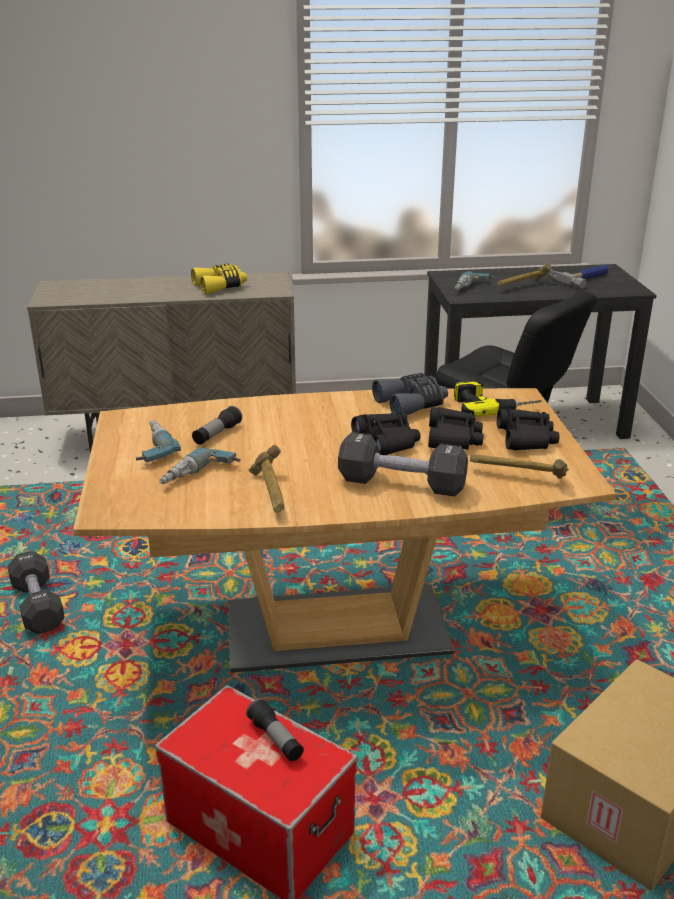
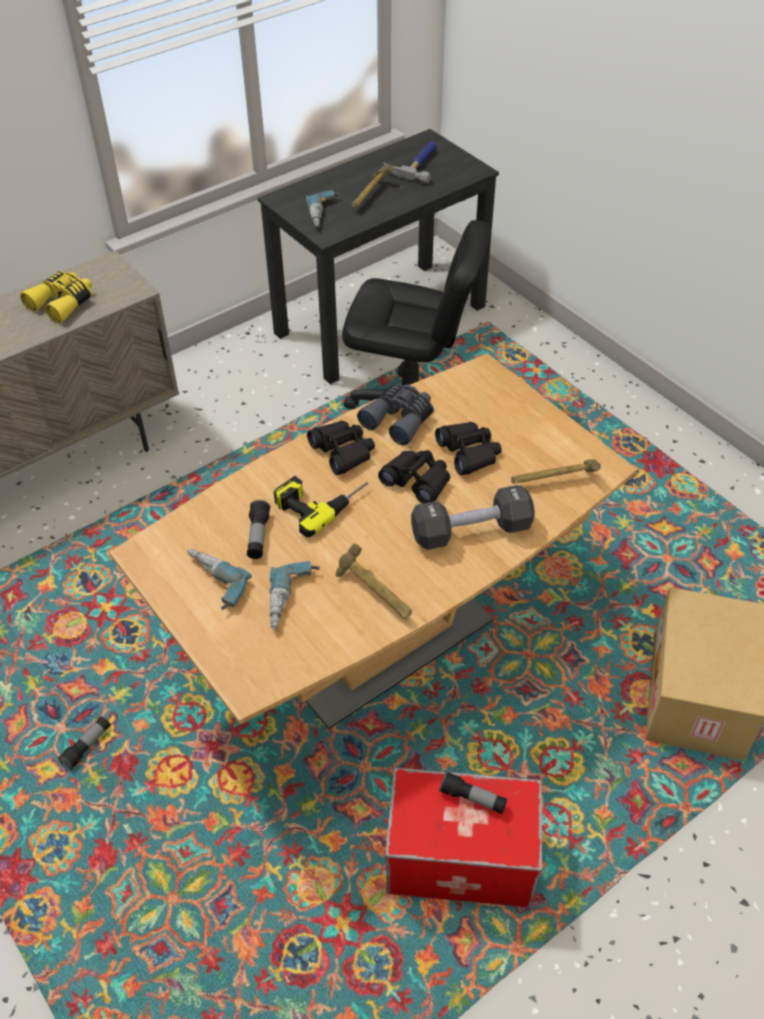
camera: 30 degrees left, 20 degrees up
black dumbbell [7,551,65,634] -> flashlight [58,716,111,770]
power drill [454,380,542,417] -> power drill moved to [274,476,368,537]
black binoculars [496,408,559,451] -> black binoculars moved to [307,421,375,475]

